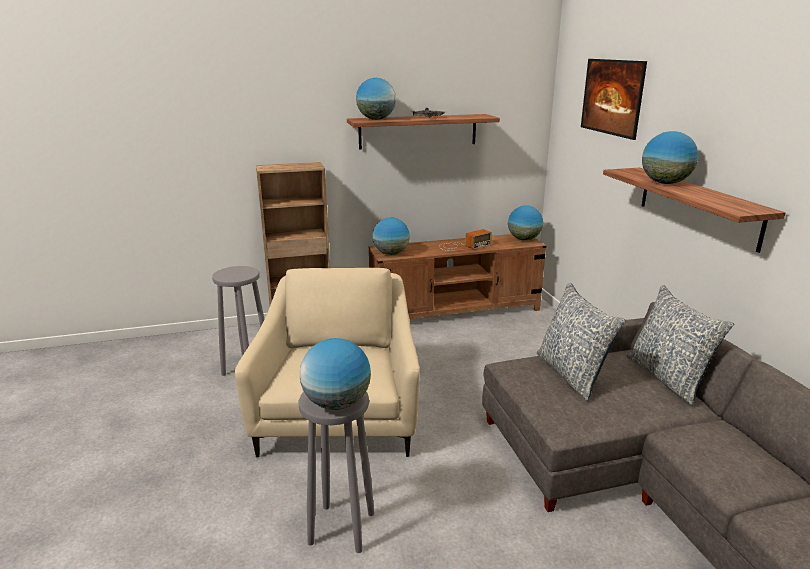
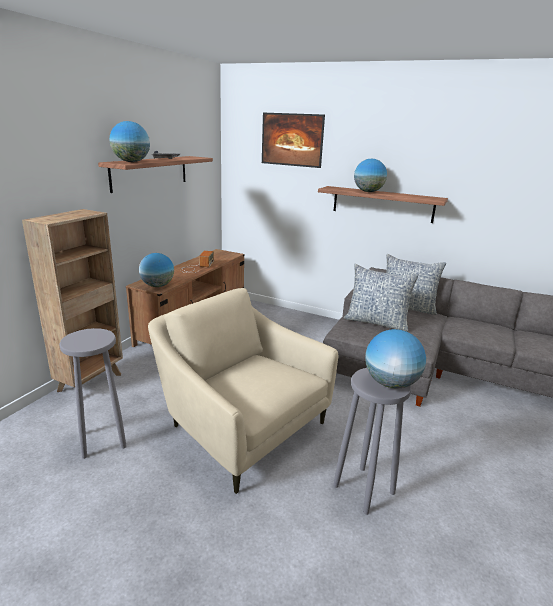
camera: 50 degrees left, 0 degrees up
globe [508,205,543,240] -> none

